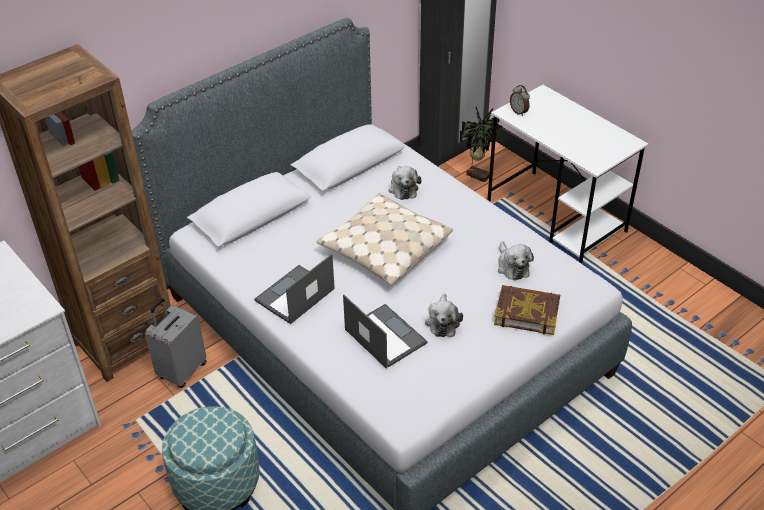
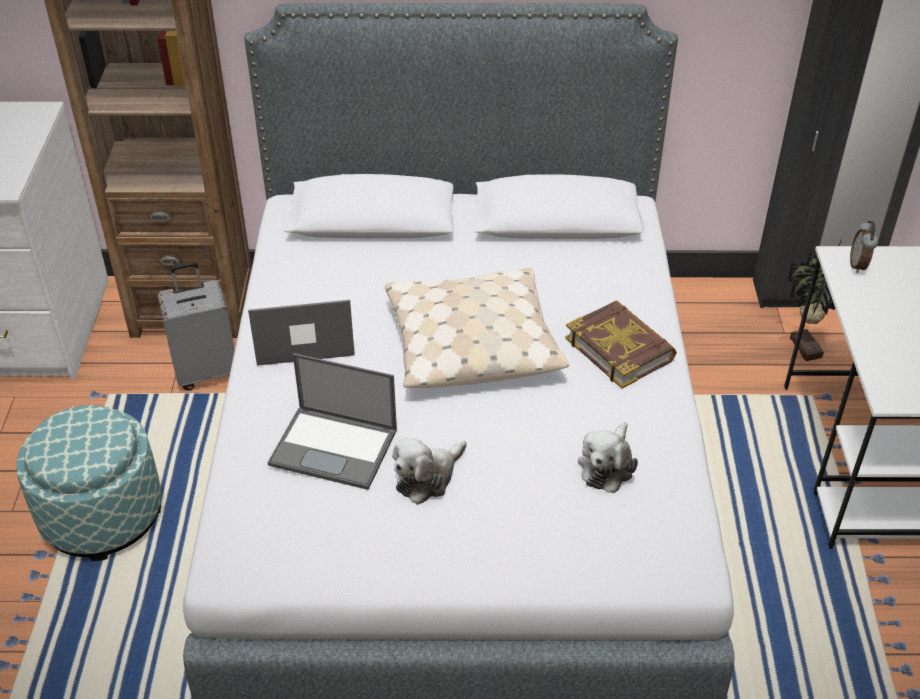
camera: 40 degrees right, 0 degrees up
laptop [343,295,427,369] -> laptop turned 105 degrees clockwise [268,353,397,490]
plush toy [389,166,421,200] -> none
book [494,285,560,335] -> book moved to [565,300,677,389]

